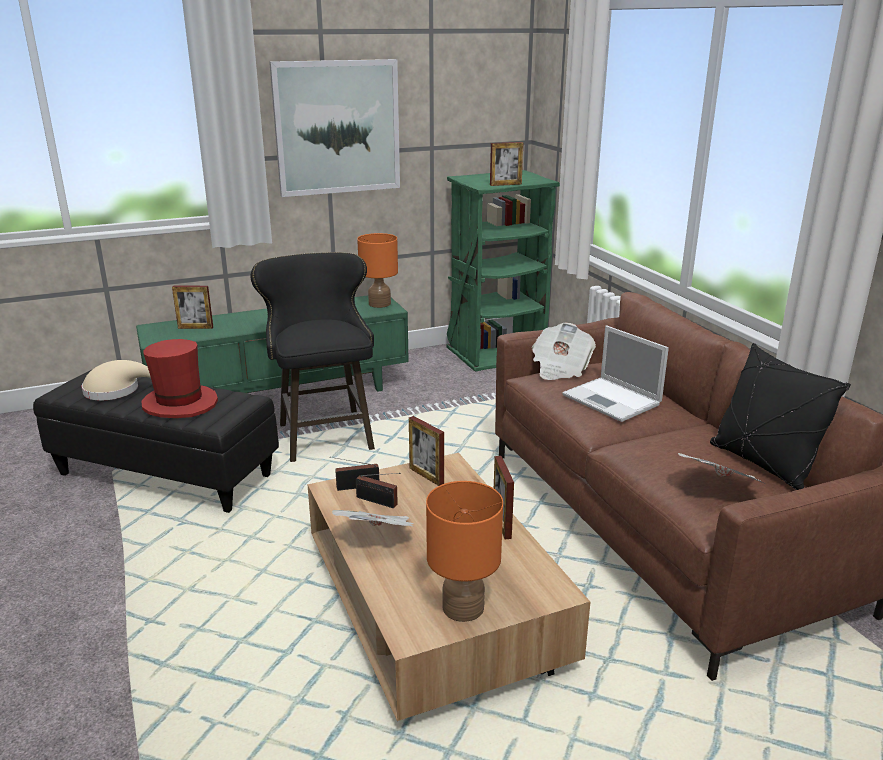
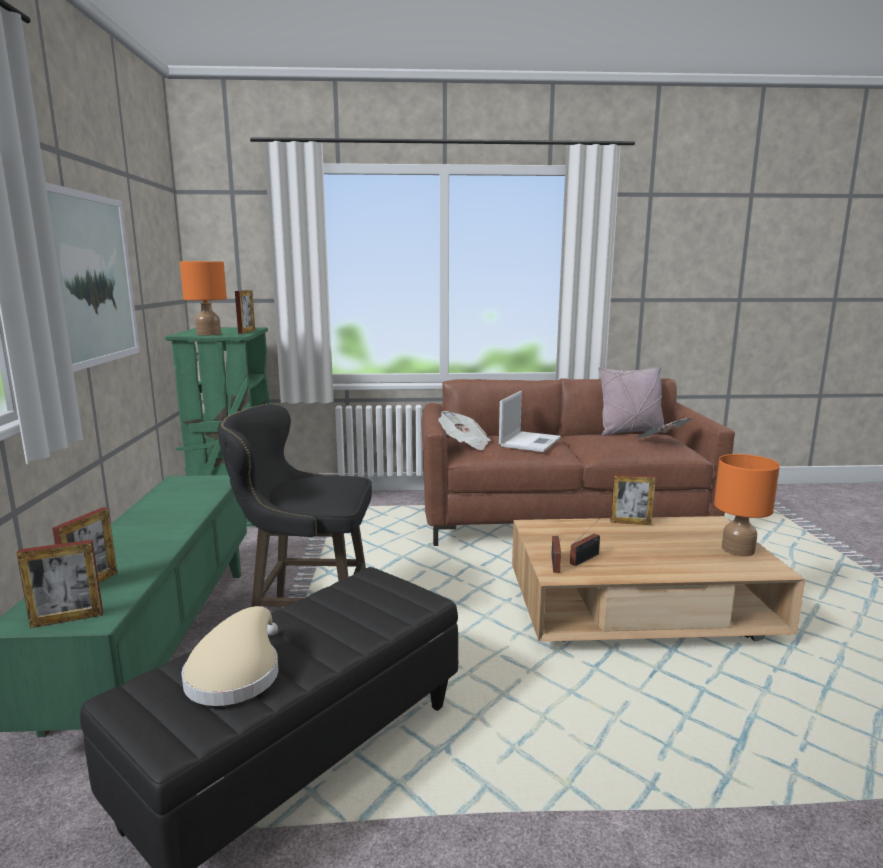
camera: 70 degrees left, 10 degrees down
red hat [141,339,218,418] -> none
newspaper [332,510,414,527] -> none
orange table lamp [357,233,398,308] -> orange table lamp moved to [180,261,227,336]
picture frame [409,416,444,486] -> picture frame moved to [17,539,103,628]
laptop [562,326,669,422] -> laptop turned 45 degrees counterclockwise [499,391,561,452]
black pillow [710,343,851,490] -> purple pillow [598,367,664,436]

